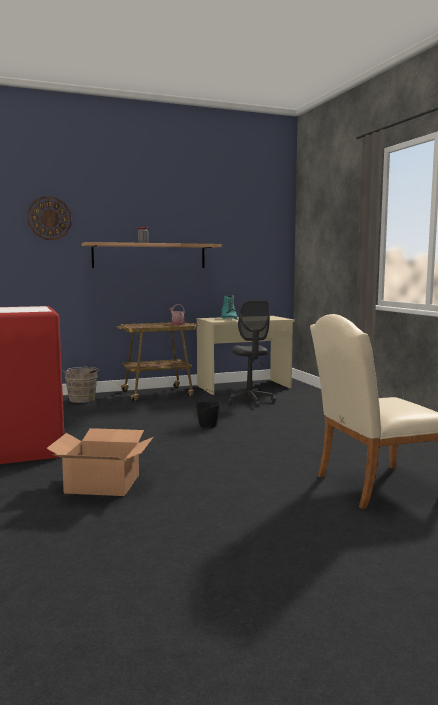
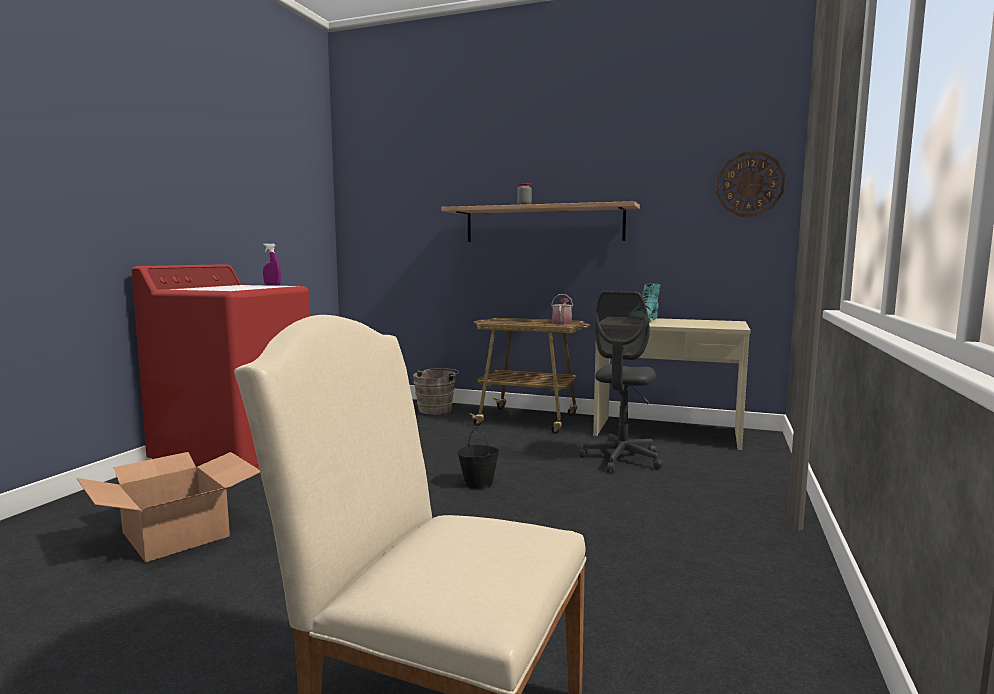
camera: 40 degrees right, 0 degrees up
wall clock [27,196,72,240] -> wall clock moved to [716,151,785,217]
none -> purple spray bottle [263,243,281,285]

